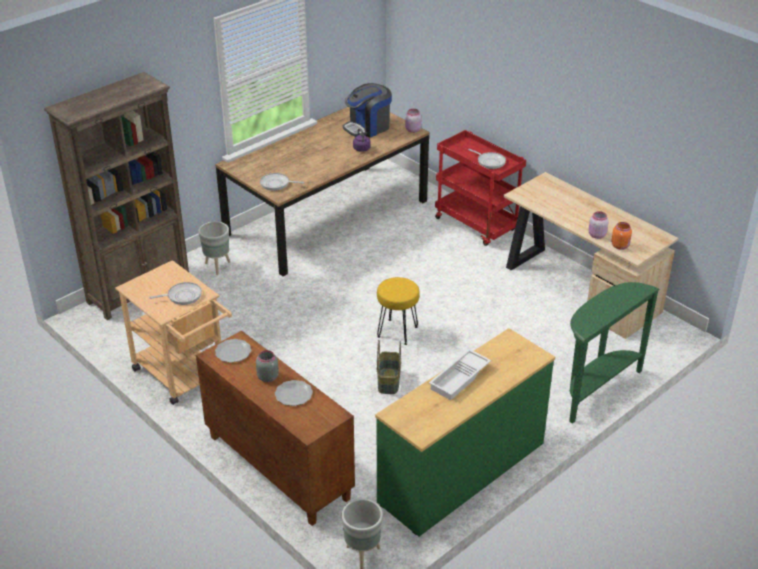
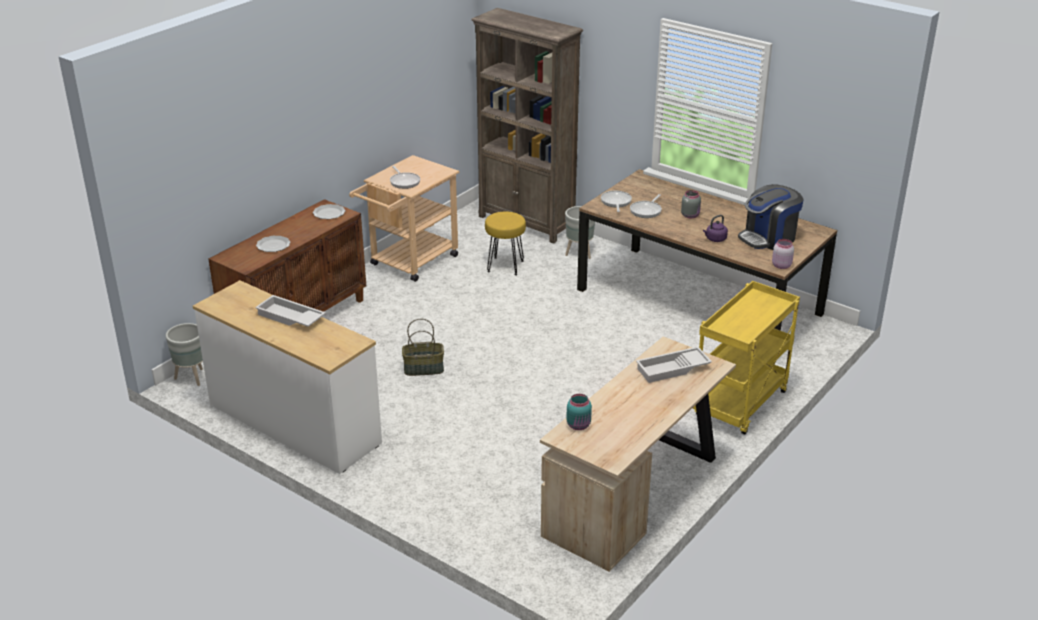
camera: 80 degrees right, 5 degrees down
grey jar [256,350,279,382] -> grey jar moved to [681,190,701,218]
coffee machine [343,83,392,137] -> coffee machine turned 75 degrees counterclockwise [738,184,804,250]
green dresser [375,328,555,537] -> white dresser [193,280,382,474]
yellow stool [377,277,420,345] -> yellow stool moved to [485,211,526,276]
red cart [435,130,526,246] -> yellow cart [692,281,800,435]
frying pan [468,149,506,169] -> frying pan moved to [630,194,662,218]
green console table [569,282,660,424] -> none
pink jar [589,211,609,239] -> none
orange jar [611,222,632,250] -> turquoise jar [566,394,592,430]
none -> white tray [636,347,712,383]

